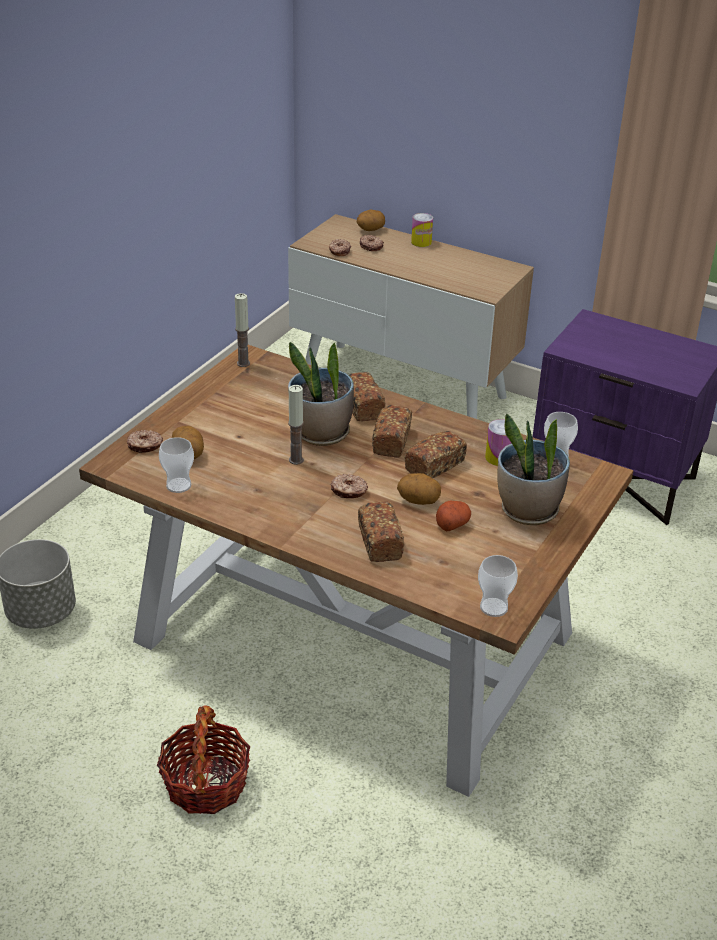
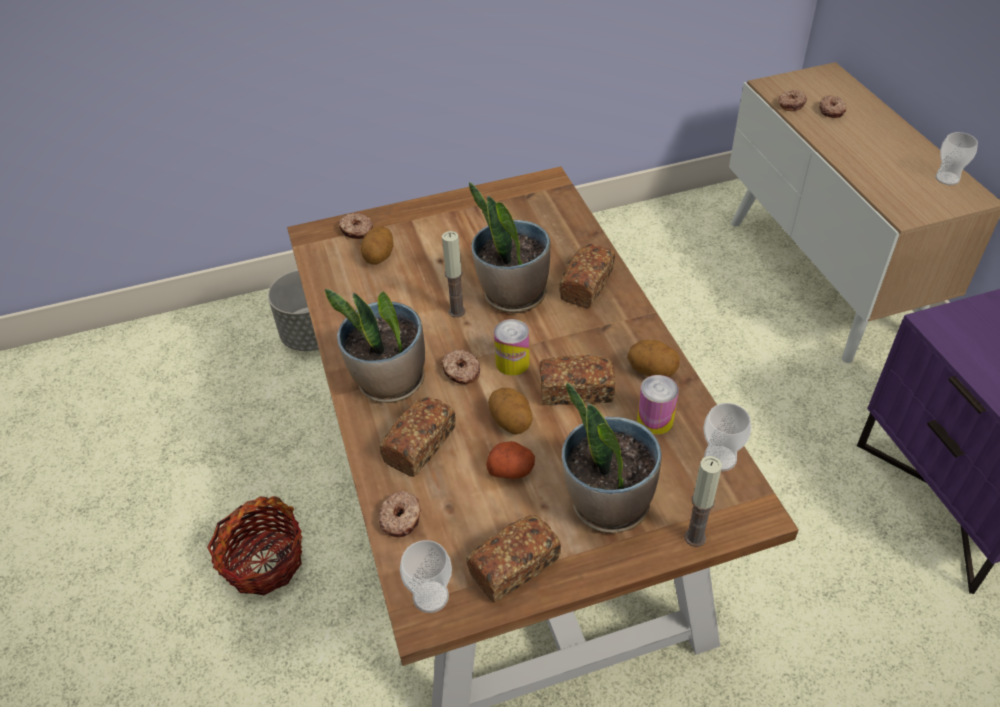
camera: 45 degrees right, 10 degrees up
cup [159,437,194,493] -> cup moved to [935,132,978,185]
candle [235,293,250,367] -> candle moved to [685,456,722,547]
potato [357,210,385,231] -> potato moved to [627,340,680,377]
bread [372,405,412,458] -> bread moved to [467,515,561,602]
can [411,213,433,247] -> can moved to [494,319,529,376]
none -> potted plant [325,289,425,403]
none -> donut [379,491,421,537]

